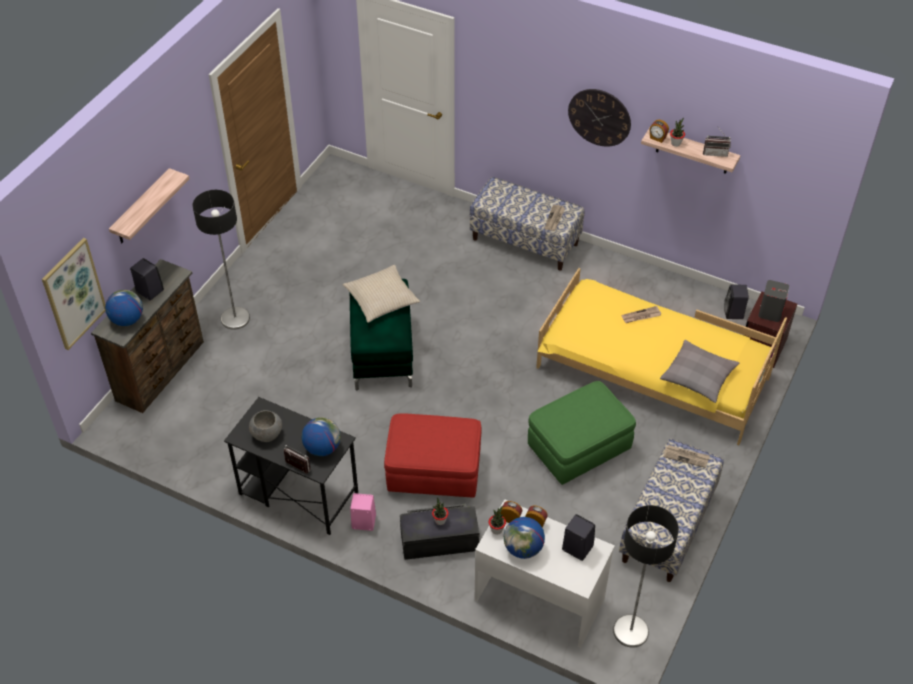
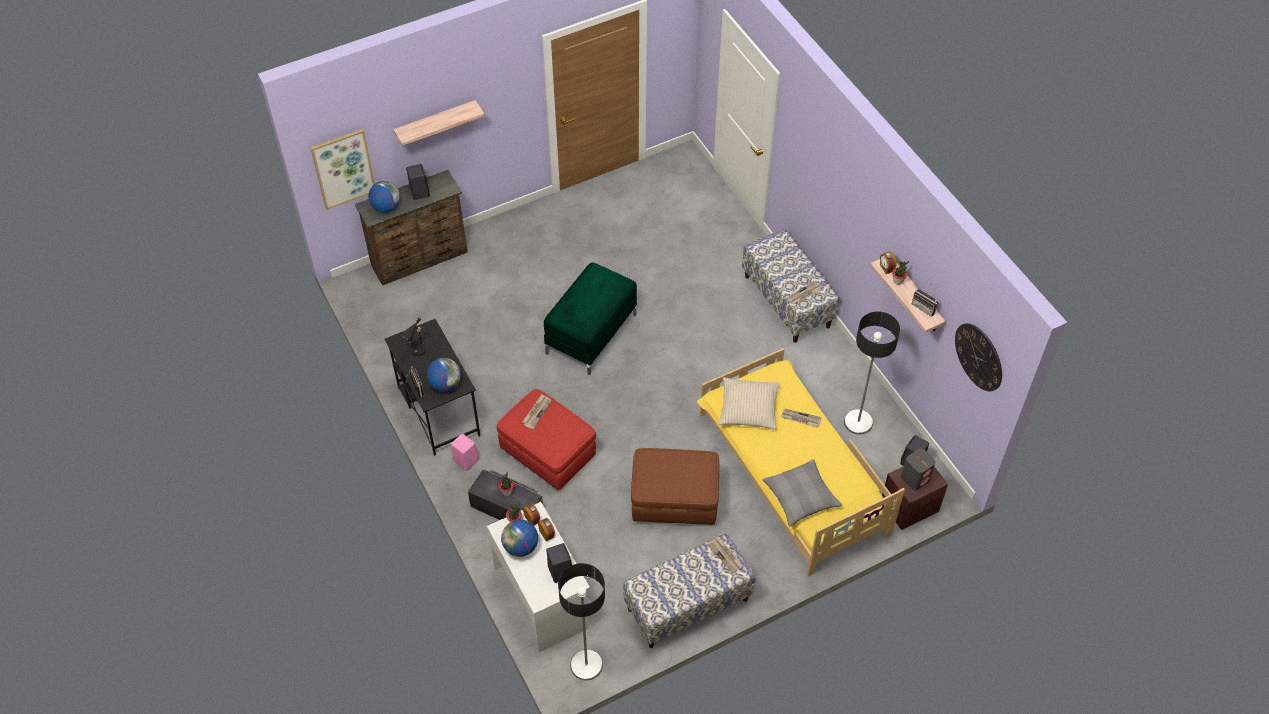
camera: 35 degrees right, 5 degrees up
floor lamp [193,190,250,330] -> floor lamp moved to [844,311,900,434]
grey bowl [249,410,282,442] -> black table lamp [400,317,431,356]
beige pillow [343,265,420,323] -> beige pillow moved to [718,377,780,430]
green ottoman [528,381,636,485] -> brown ottoman [631,448,719,525]
wall clock [568,89,631,147] -> wall clock moved to [955,323,1002,391]
none -> newspaper [523,394,552,429]

